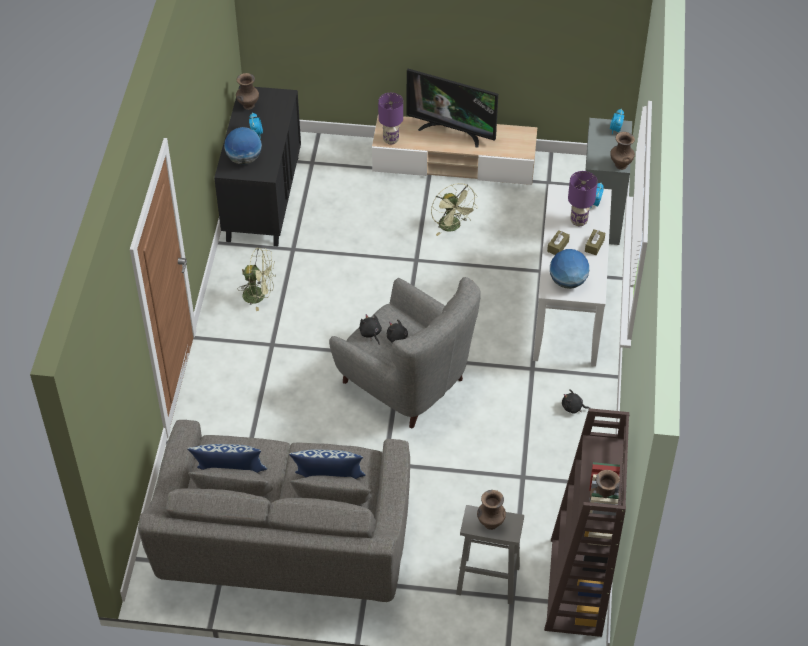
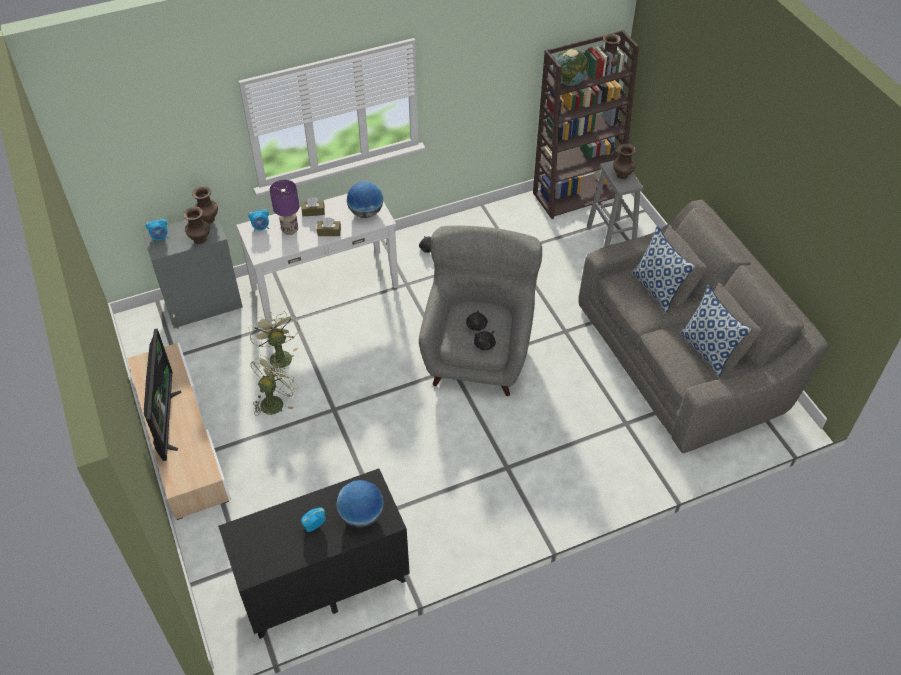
camera: 120 degrees left, 0 degrees up
brown vase [236,73,259,110] -> brown vase moved to [183,207,210,244]
green fan [238,247,276,311] -> green fan moved to [249,312,300,374]
purple table lamp [378,93,403,145] -> none
none -> globe [553,49,589,86]

